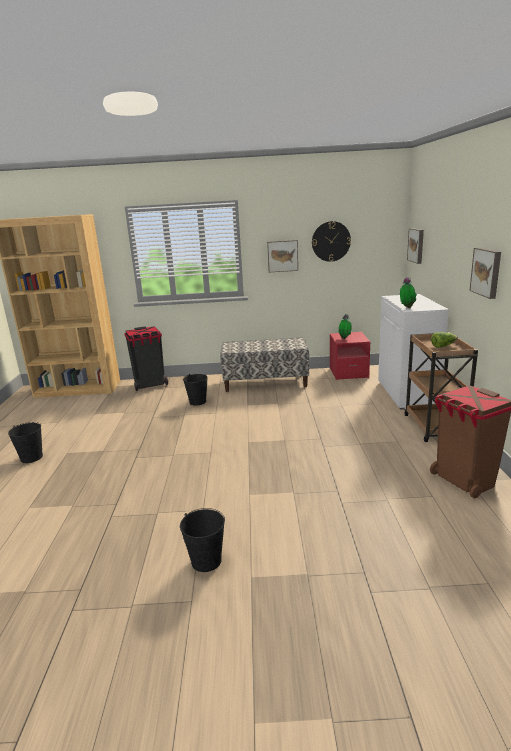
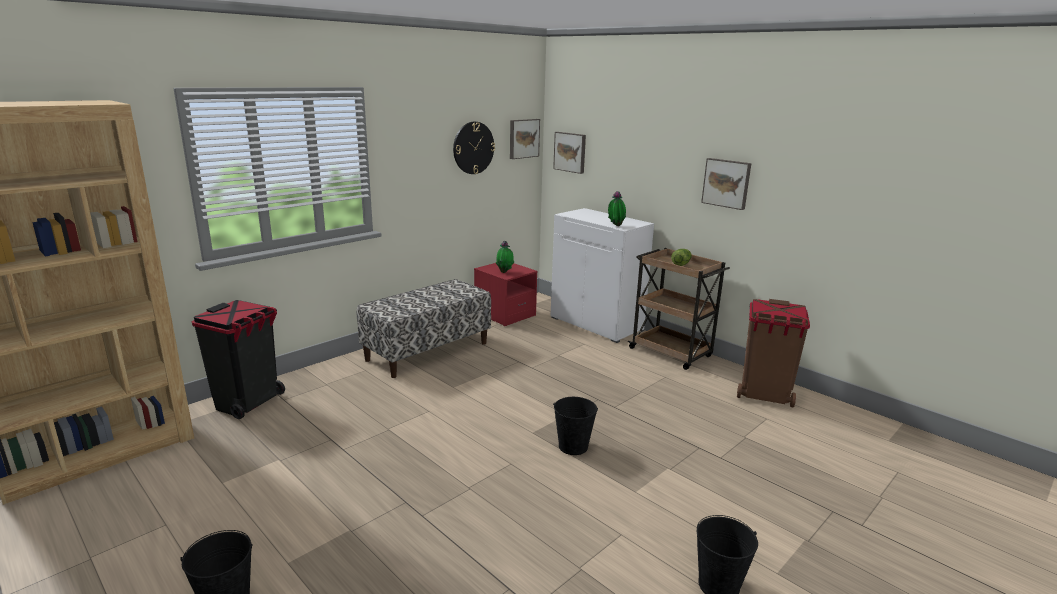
camera: 45 degrees left, 0 degrees up
black bucket [183,374,208,406] -> black bucket moved to [553,397,598,455]
picture [267,240,298,272] -> picture moved to [510,119,540,159]

